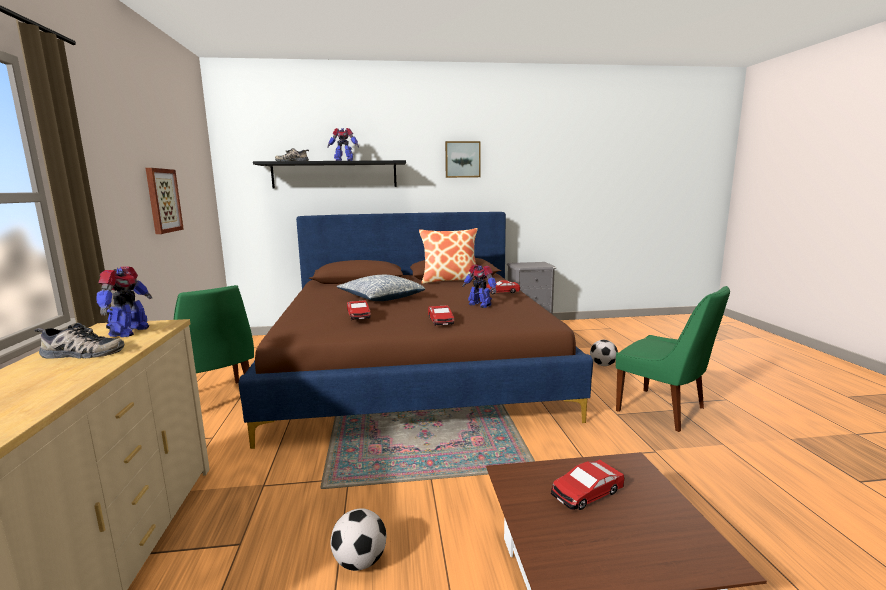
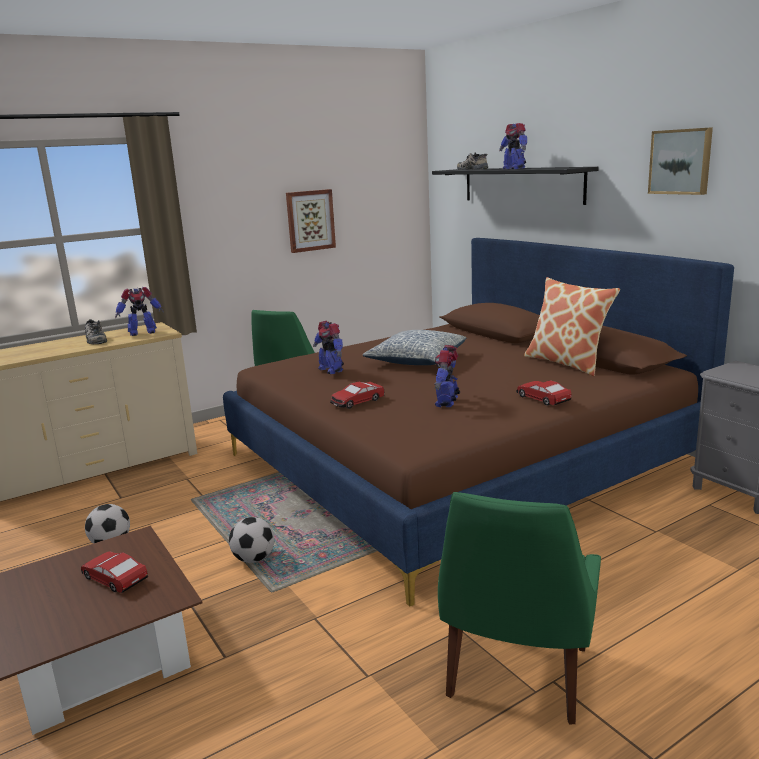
camera: 65 degrees right, 5 degrees up
toy car [347,300,371,320] -> toy robot [313,321,344,374]
football [590,340,618,366] -> football moved to [229,517,275,563]

